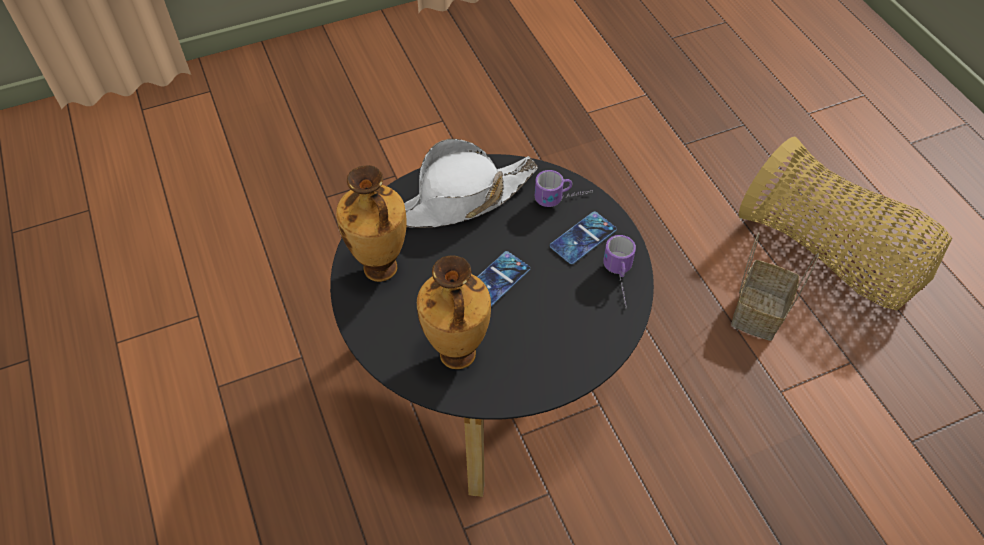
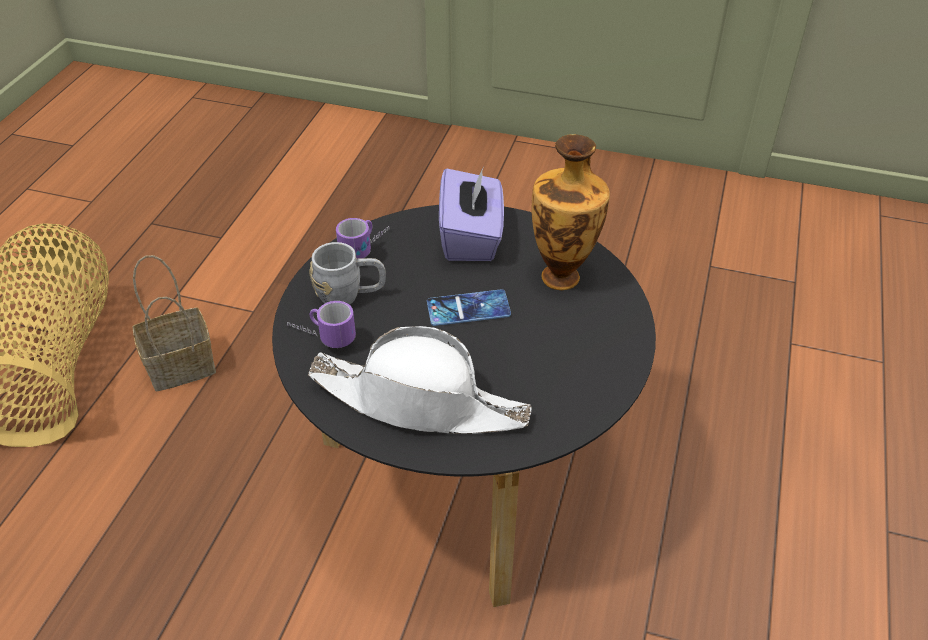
camera: 140 degrees left, 10 degrees down
vase [336,165,407,282] -> none
phone [550,211,617,264] -> grey mug [309,242,386,305]
none -> purple tissue box [439,166,504,261]

